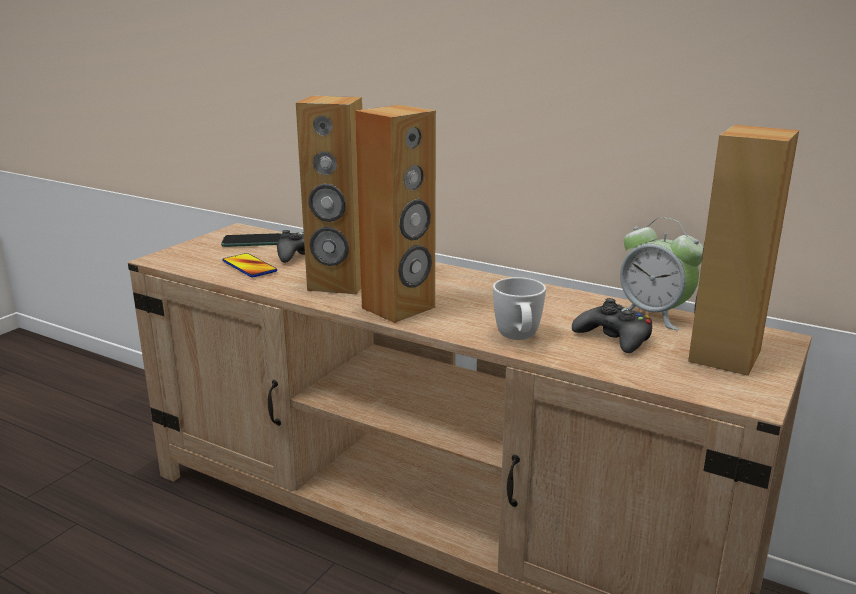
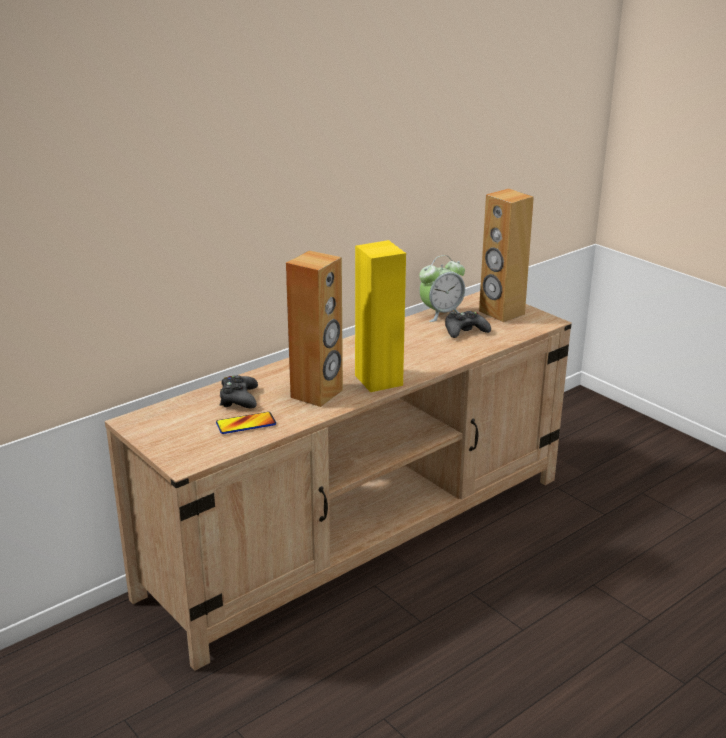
camera: 70 degrees left, 5 degrees up
phone [221,233,282,247] -> none
brown speaker [355,105,436,323] -> yellow speaker [355,240,406,392]
white mug [493,277,546,340] -> none

